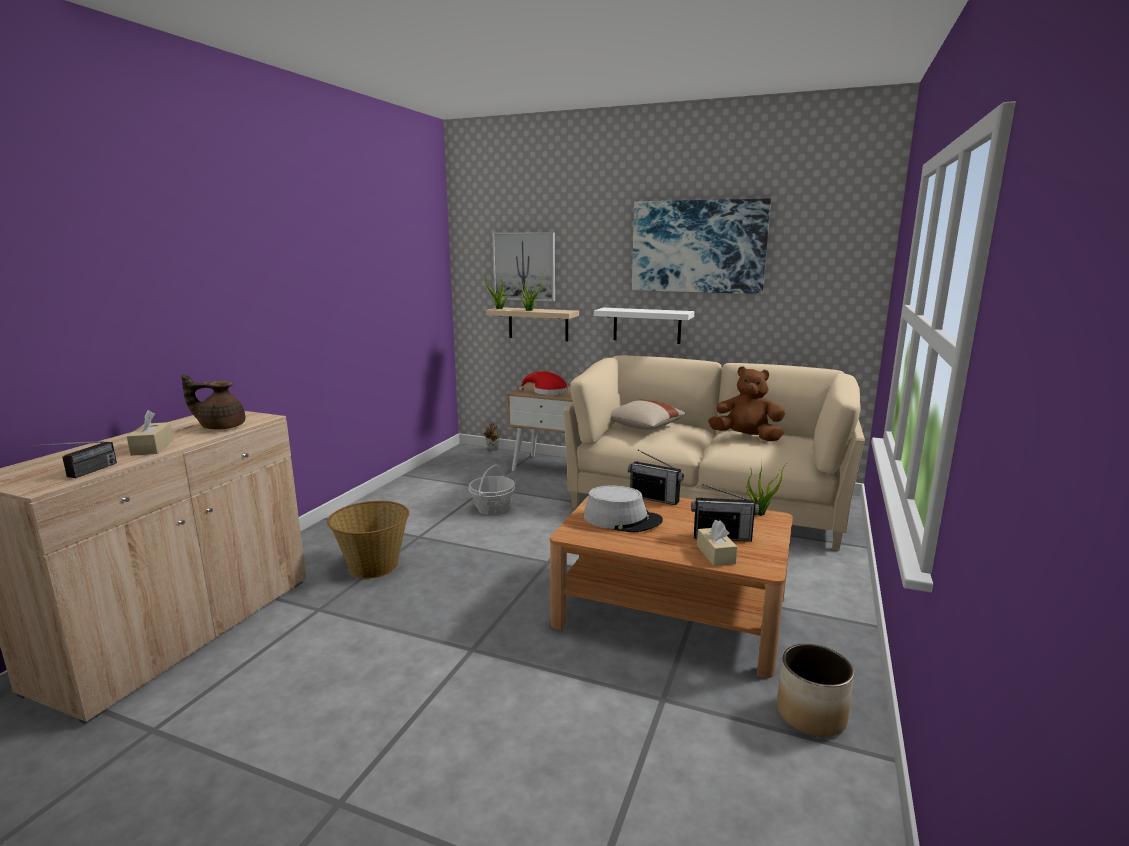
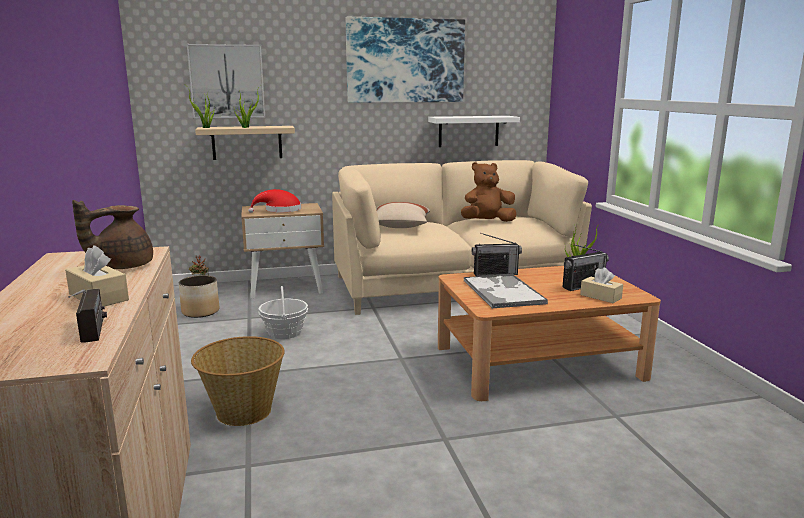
camera: 35 degrees left, 0 degrees up
grey hat [584,485,663,532] -> tray [464,274,548,309]
white shelf [594,308,694,344] -> white shelf moved to [428,116,520,147]
planter [777,644,854,737] -> planter moved to [179,275,219,318]

